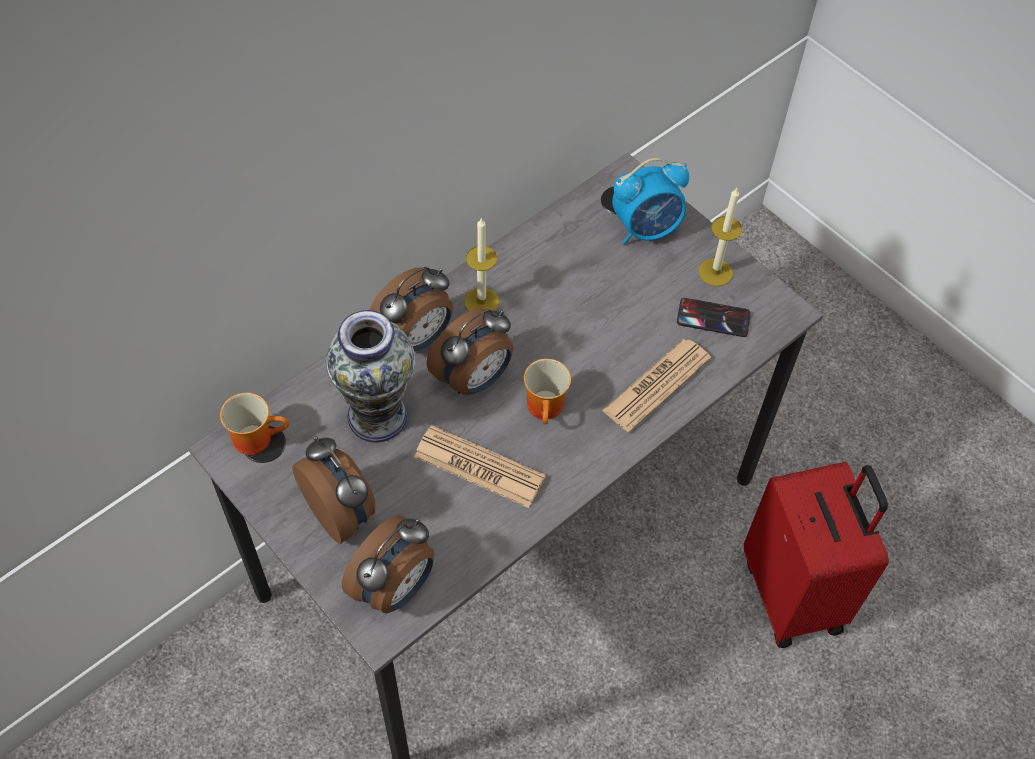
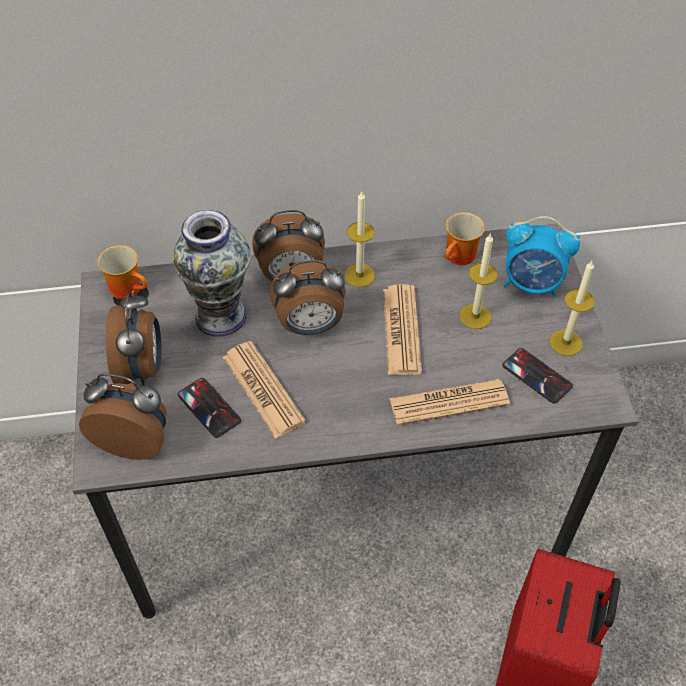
camera: 35 degrees right, 5 degrees down
alarm clock [342,515,434,613] -> alarm clock turned 150 degrees counterclockwise [79,374,166,460]
mug [524,358,571,424] -> mug moved to [445,212,485,265]
none -> phone [178,378,241,438]
none -> newspaper [383,284,422,375]
none -> candle [459,233,498,329]

